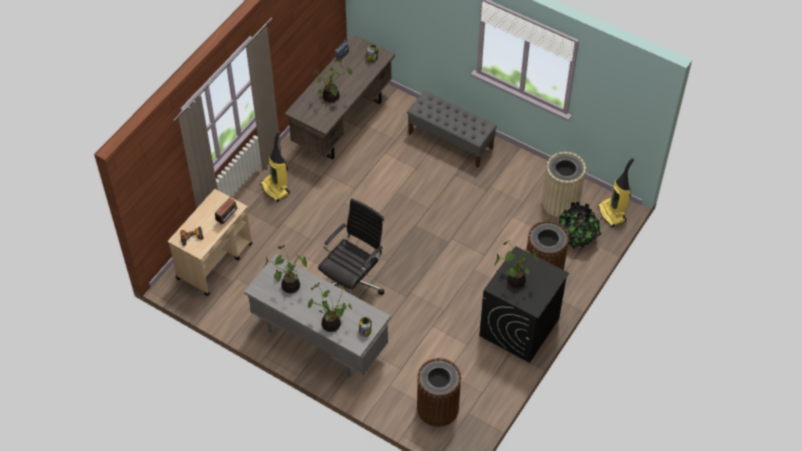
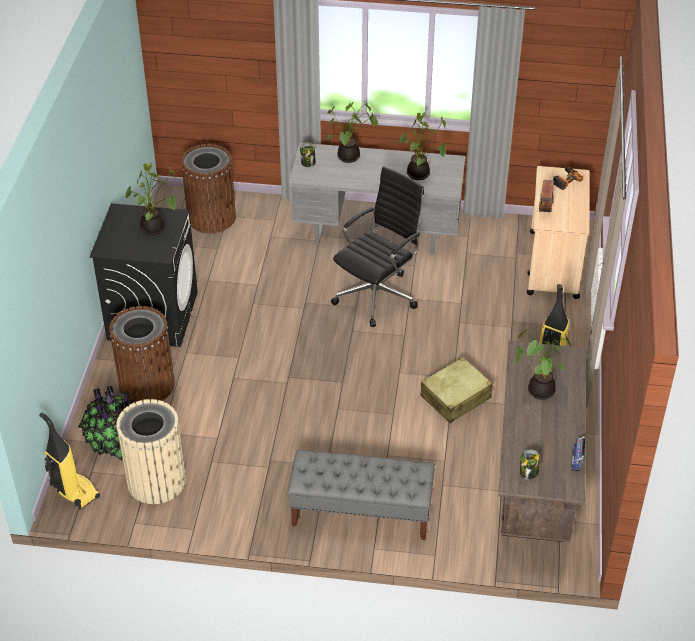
camera: 155 degrees right, 10 degrees down
black office chair [318,198,384,295] -> black office chair turned 150 degrees counterclockwise [331,166,424,327]
none -> beige suitcase [420,357,493,423]

